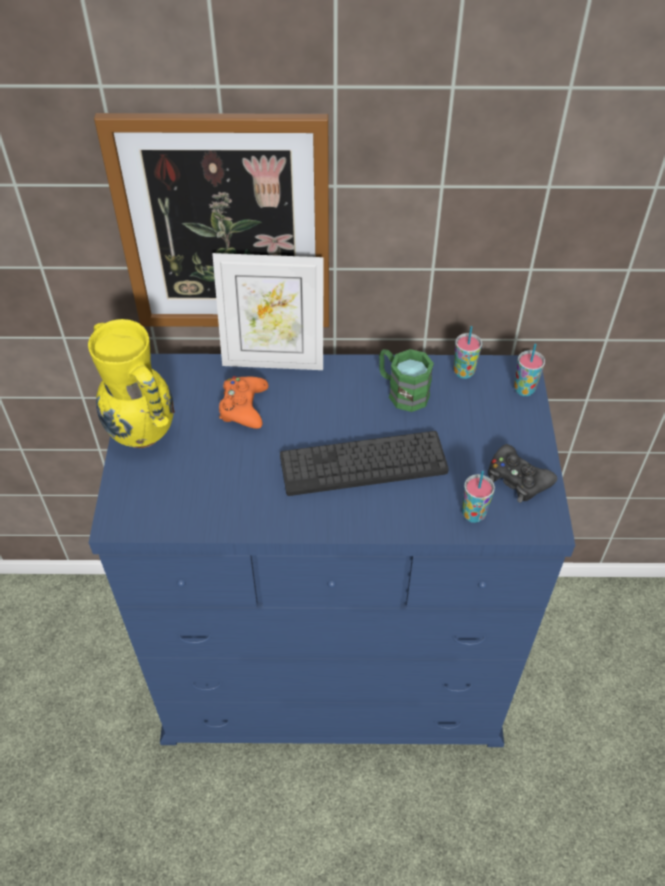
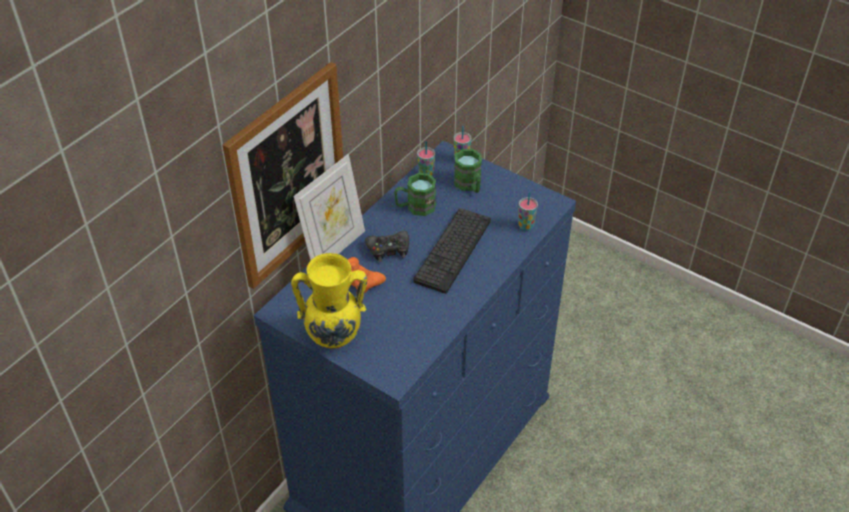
camera: 55 degrees left, 5 degrees down
black game controller [488,444,557,503] -> black game controller moved to [365,231,409,262]
none -> green mug [454,149,482,193]

